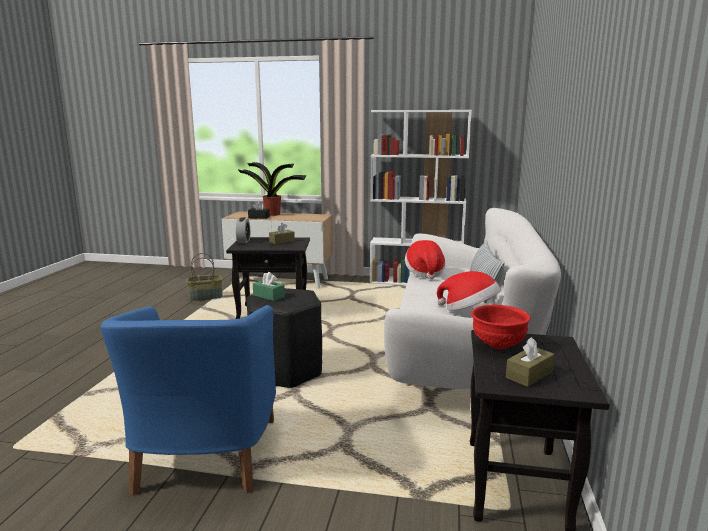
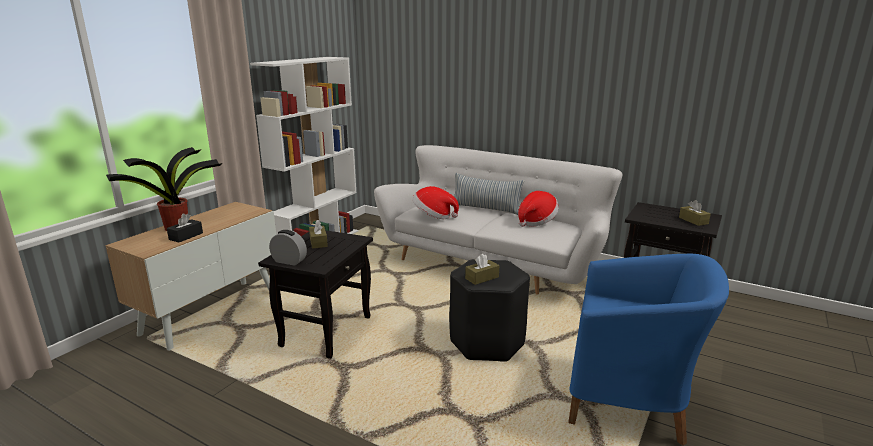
camera: 70 degrees left, 5 degrees up
basket [187,253,223,301] -> none
green tissue box [253,272,285,301] -> brown tissue box [465,254,499,285]
red bowl [471,305,531,349] -> none

